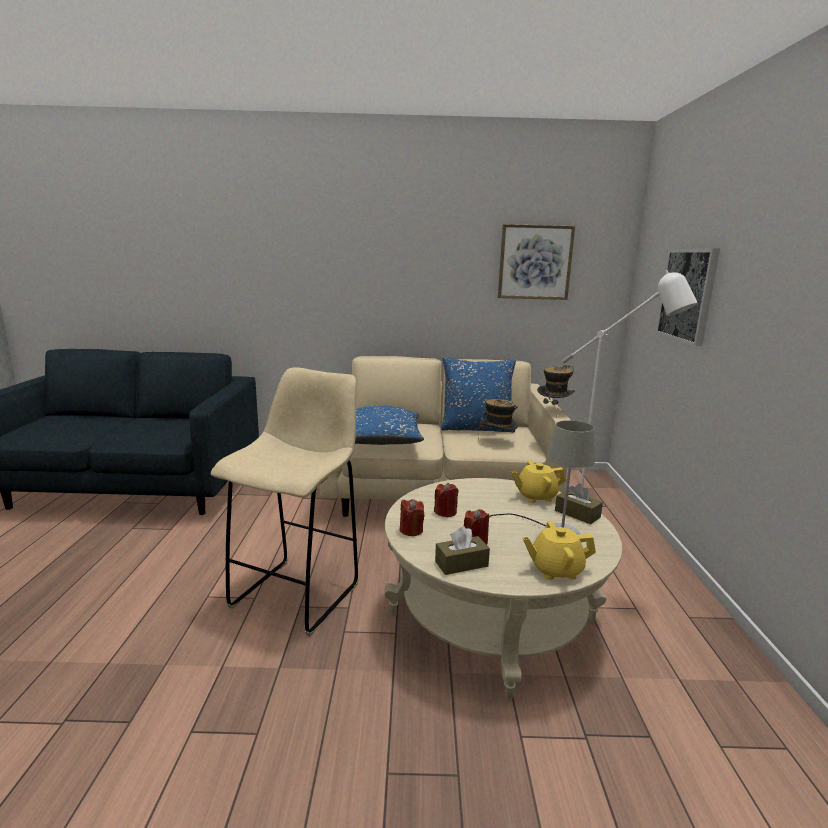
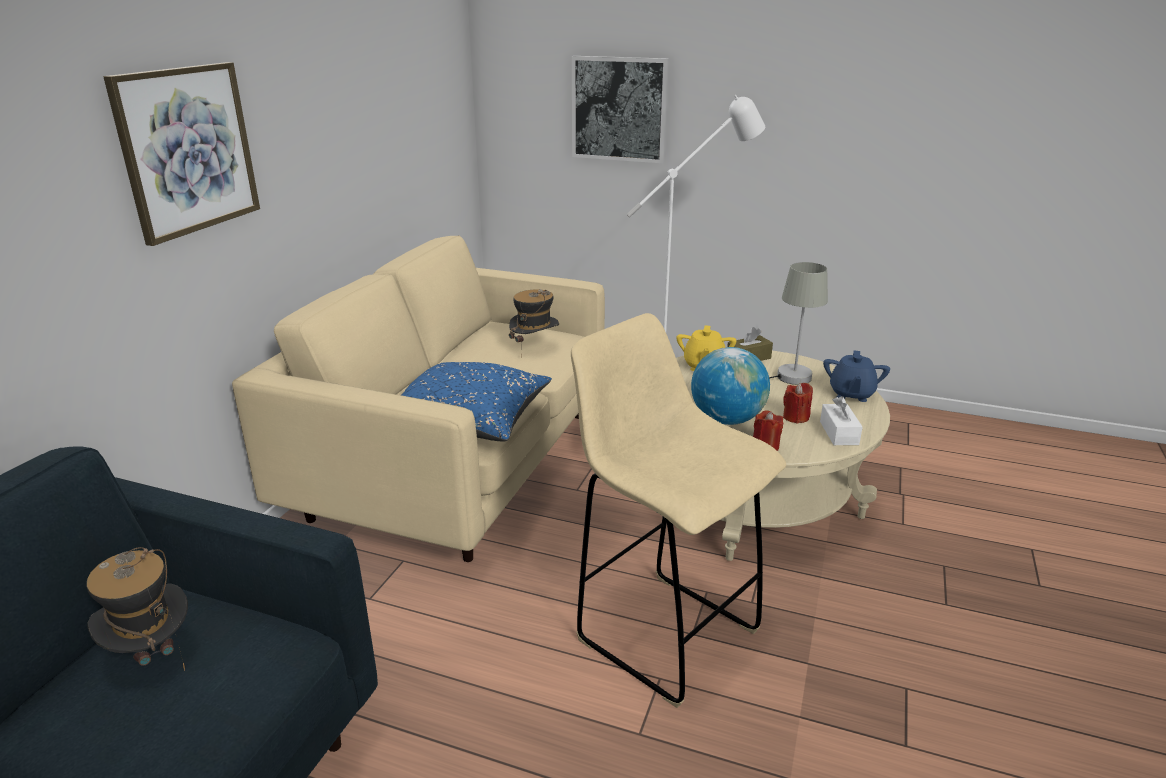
camera: 70 degrees left, 10 degrees up
red candle [434,483,459,517] -> globe [691,347,770,425]
brown tissue box [435,526,490,575] -> white tissue box [820,396,863,445]
blue pillow [441,357,516,432] -> none
picture [498,224,575,300] -> picture moved to [103,62,260,246]
yellow teapot [523,521,596,580] -> blue teapot [823,350,890,402]
hat [537,365,575,417] -> hat moved to [86,547,188,671]

